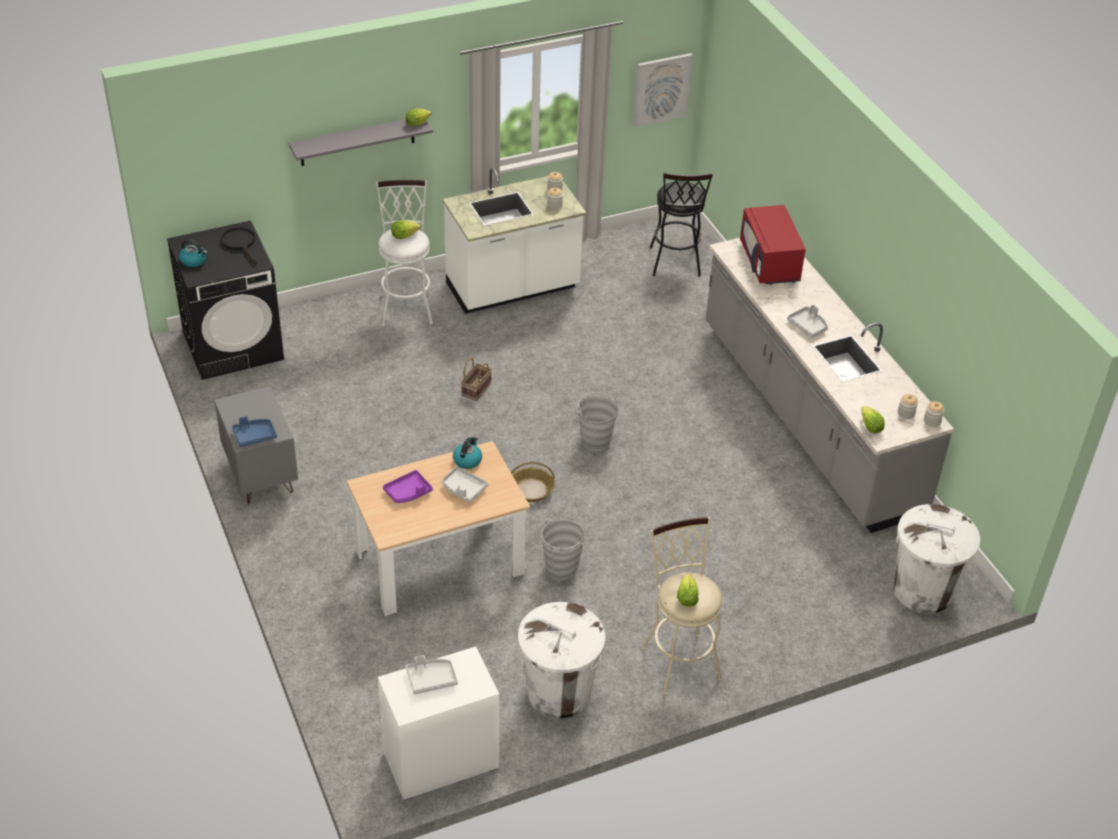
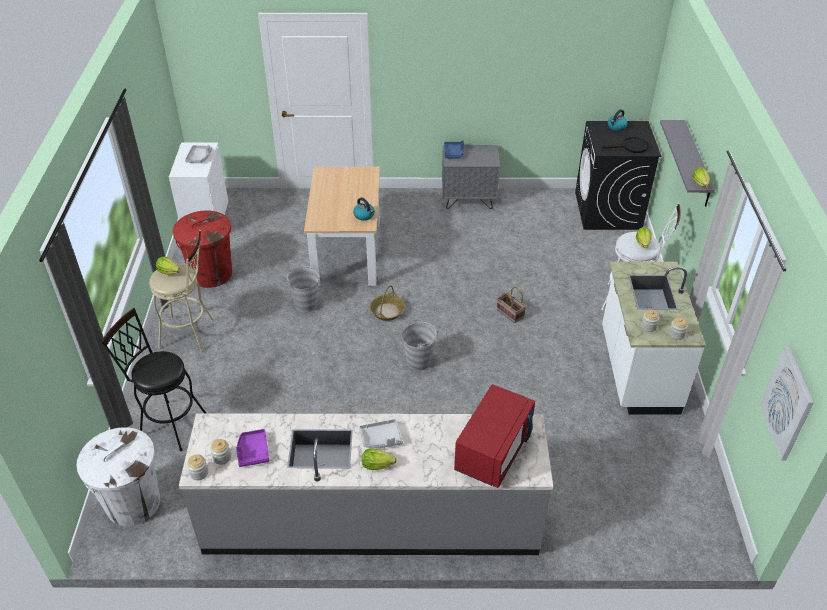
camera: 115 degrees right, 0 degrees up
purple tray [383,470,433,503] -> purple tray moved to [236,429,269,467]
grey tray [442,466,488,503] -> none
white trash can [518,602,605,719] -> red trash can [173,210,232,288]
black stool [650,172,713,277] -> black stool moved to [102,308,206,451]
red microwave [740,205,806,285] -> red microwave turned 105 degrees clockwise [454,384,535,488]
lettuce [861,406,885,434] -> lettuce moved to [362,448,397,470]

